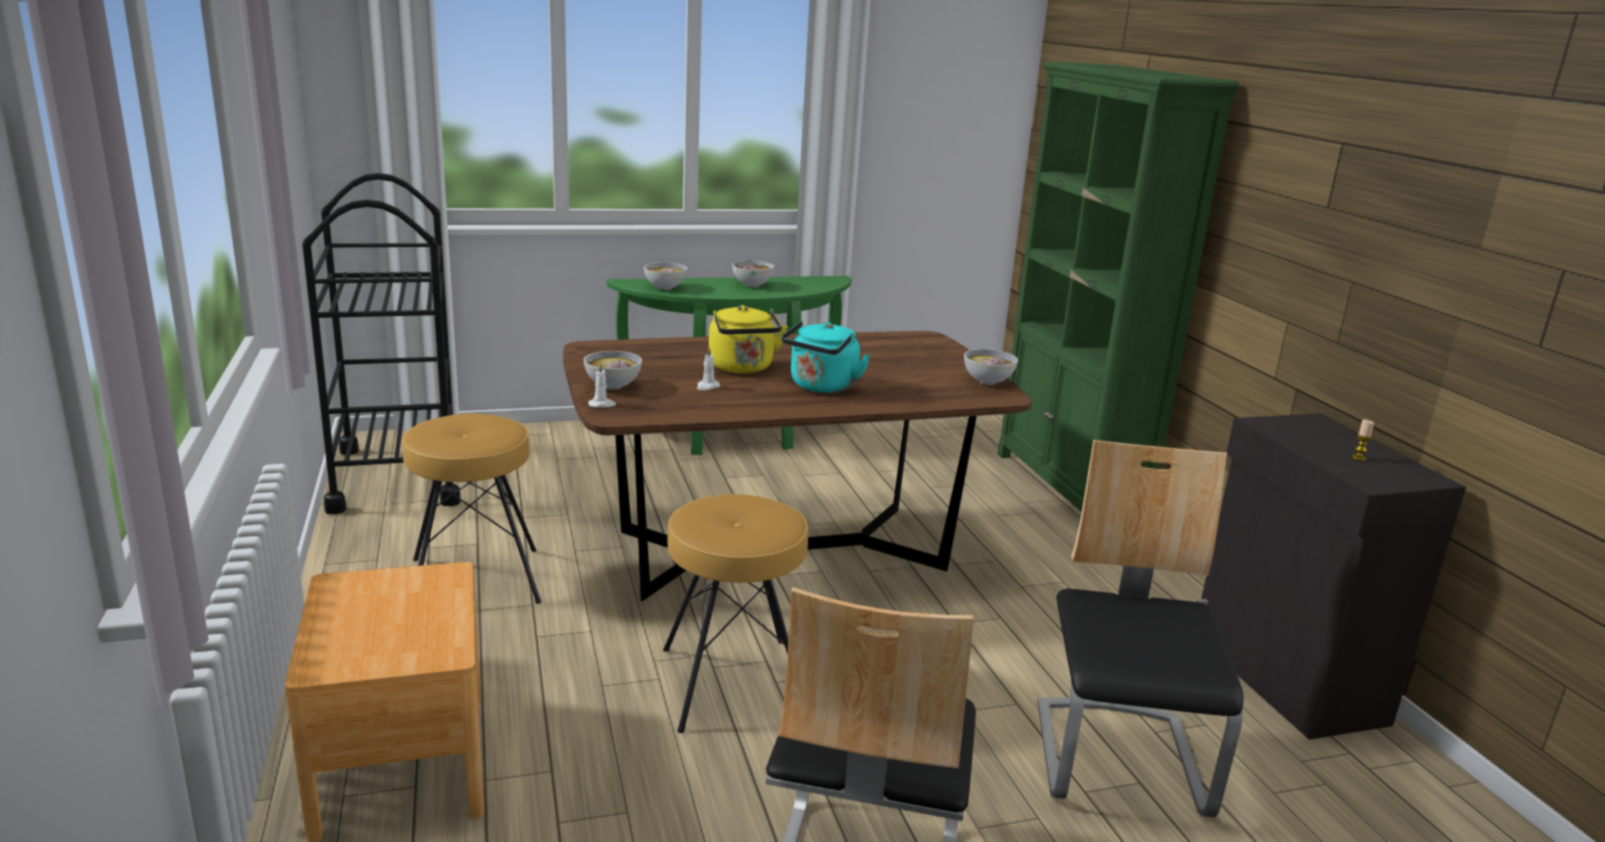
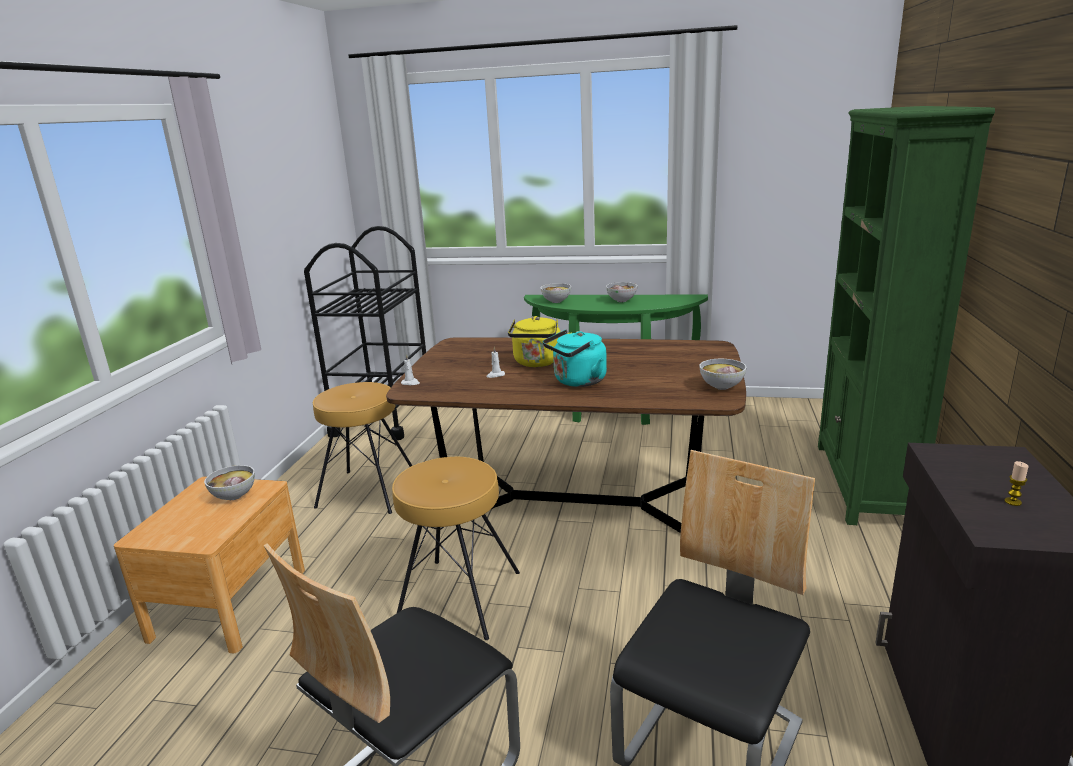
camera: 30 degrees right, 0 degrees up
bowl [584,351,642,390] -> bowl moved to [204,465,255,500]

